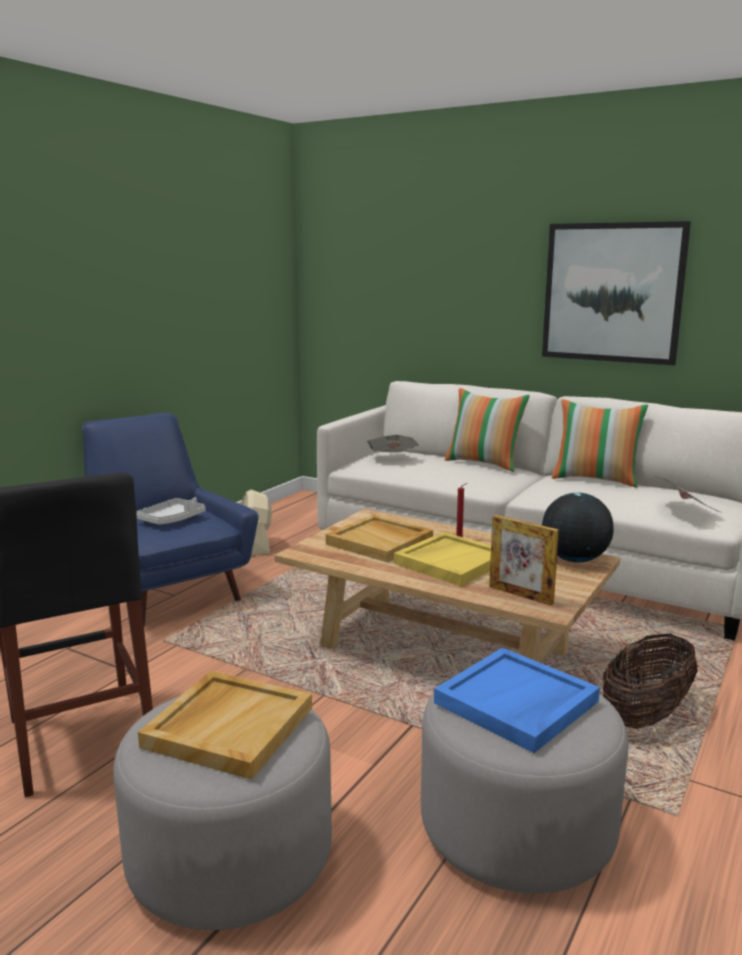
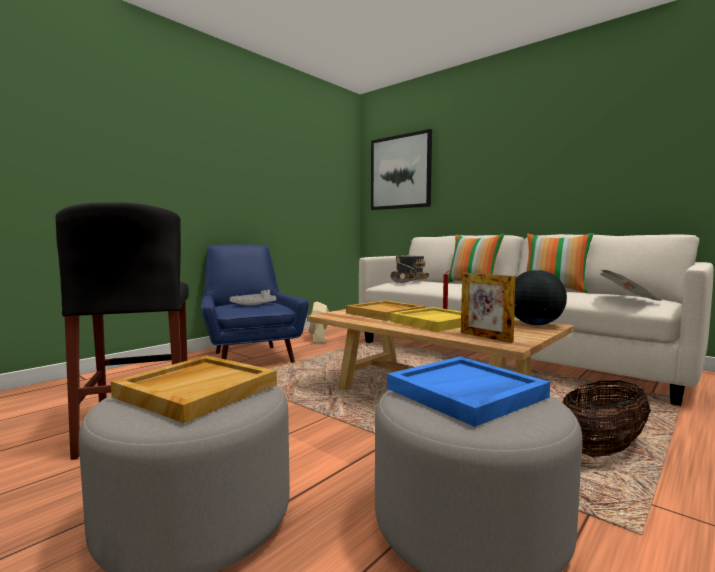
camera: 10 degrees right, 10 degrees down
newspaper [367,435,419,453] -> grey hat [390,256,429,283]
picture [542,221,691,365] -> picture moved to [371,129,432,210]

